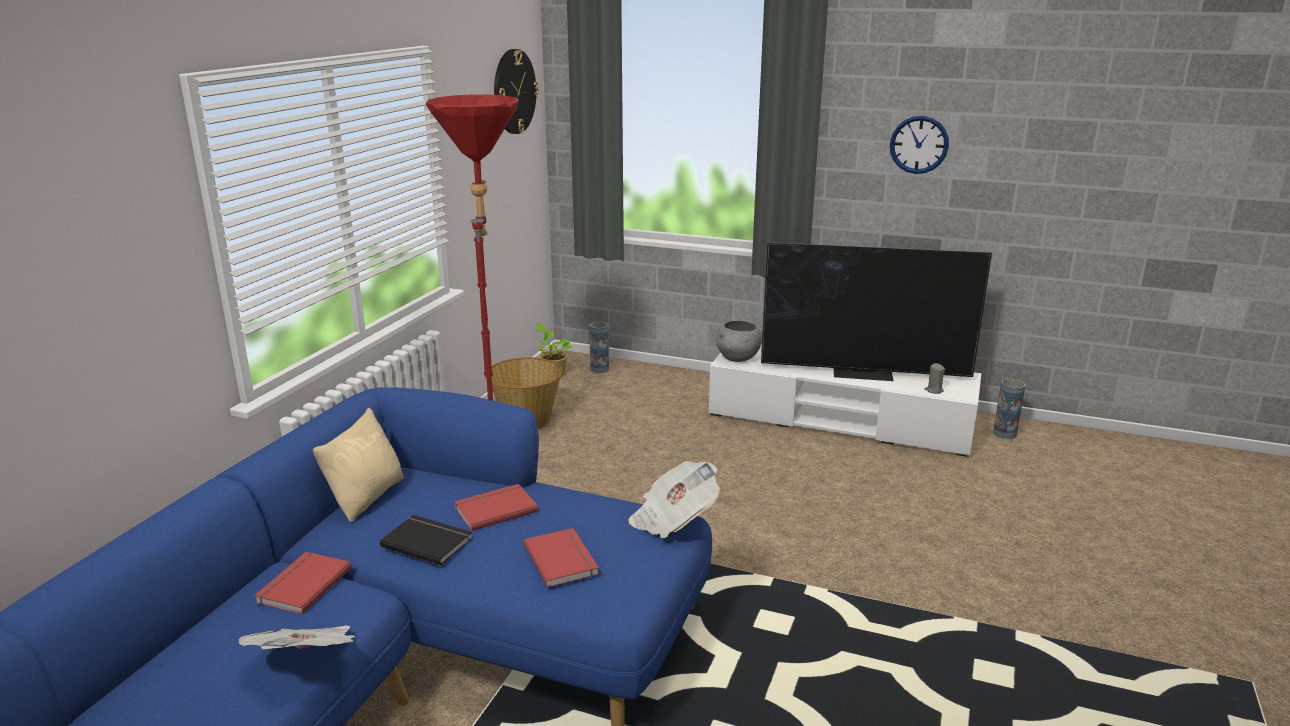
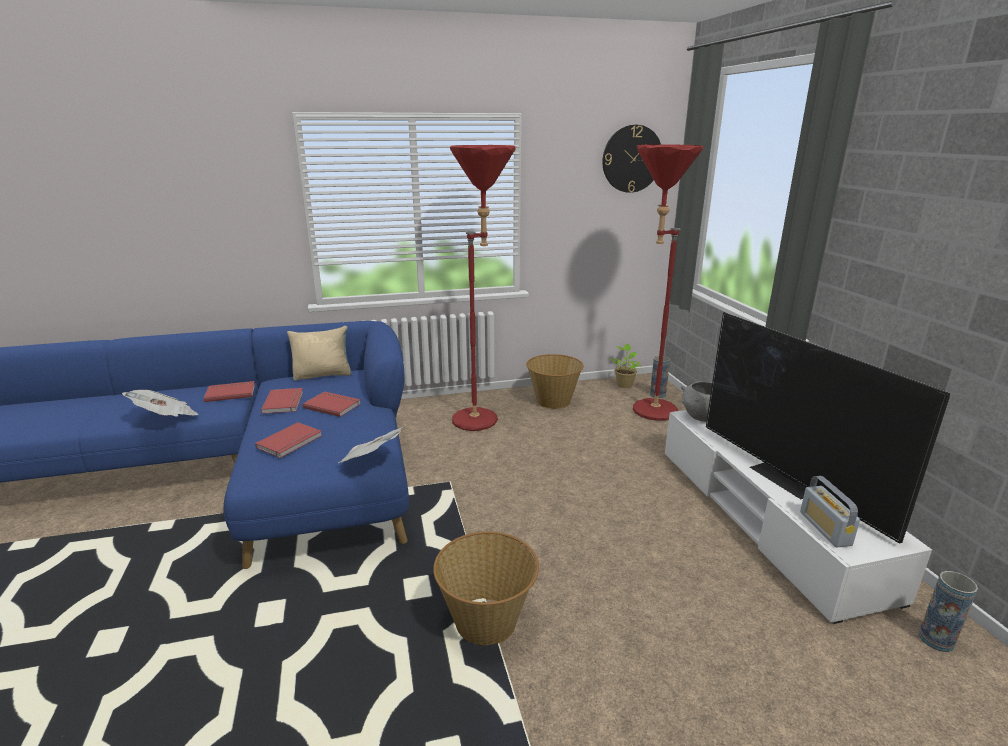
camera: 55 degrees right, 0 degrees up
black book [380,515,473,566] -> red book [261,388,303,414]
wall clock [890,116,949,174] -> none
grey candle [924,363,945,394] -> radio [800,476,860,547]
none -> basket [433,531,539,645]
none -> red floor lamp [633,144,703,421]

